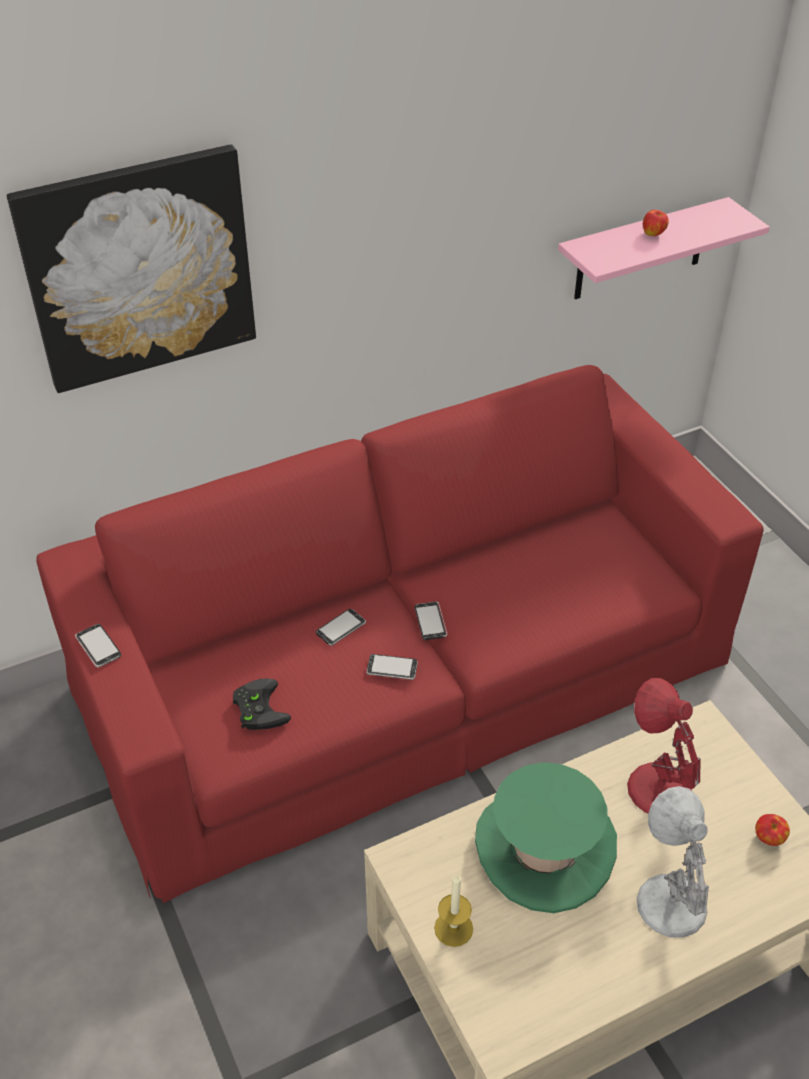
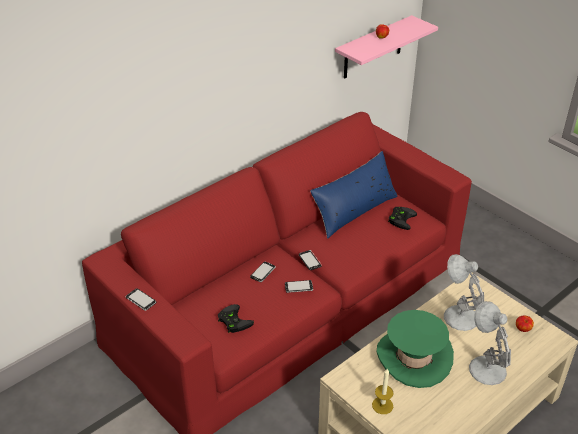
camera: 15 degrees left, 5 degrees down
picture [7,145,256,393] -> none
red table lamp [627,678,701,813] -> white table lamp [444,254,484,331]
none -> blue pillow [310,151,398,238]
none -> black game controller [388,207,417,230]

